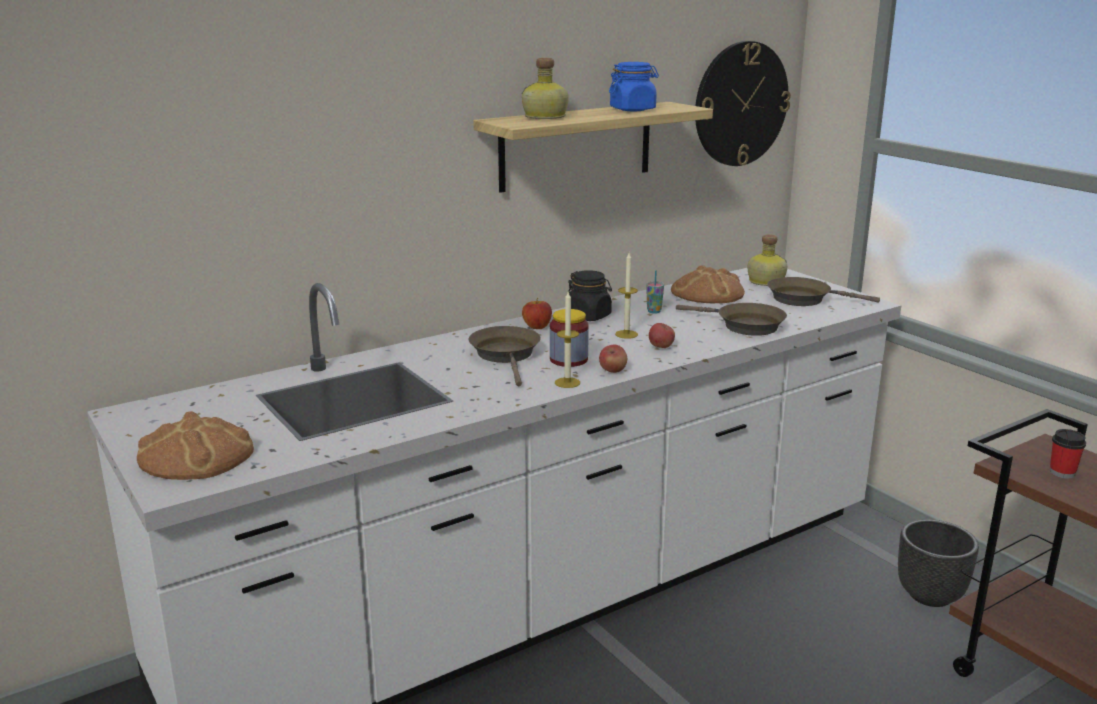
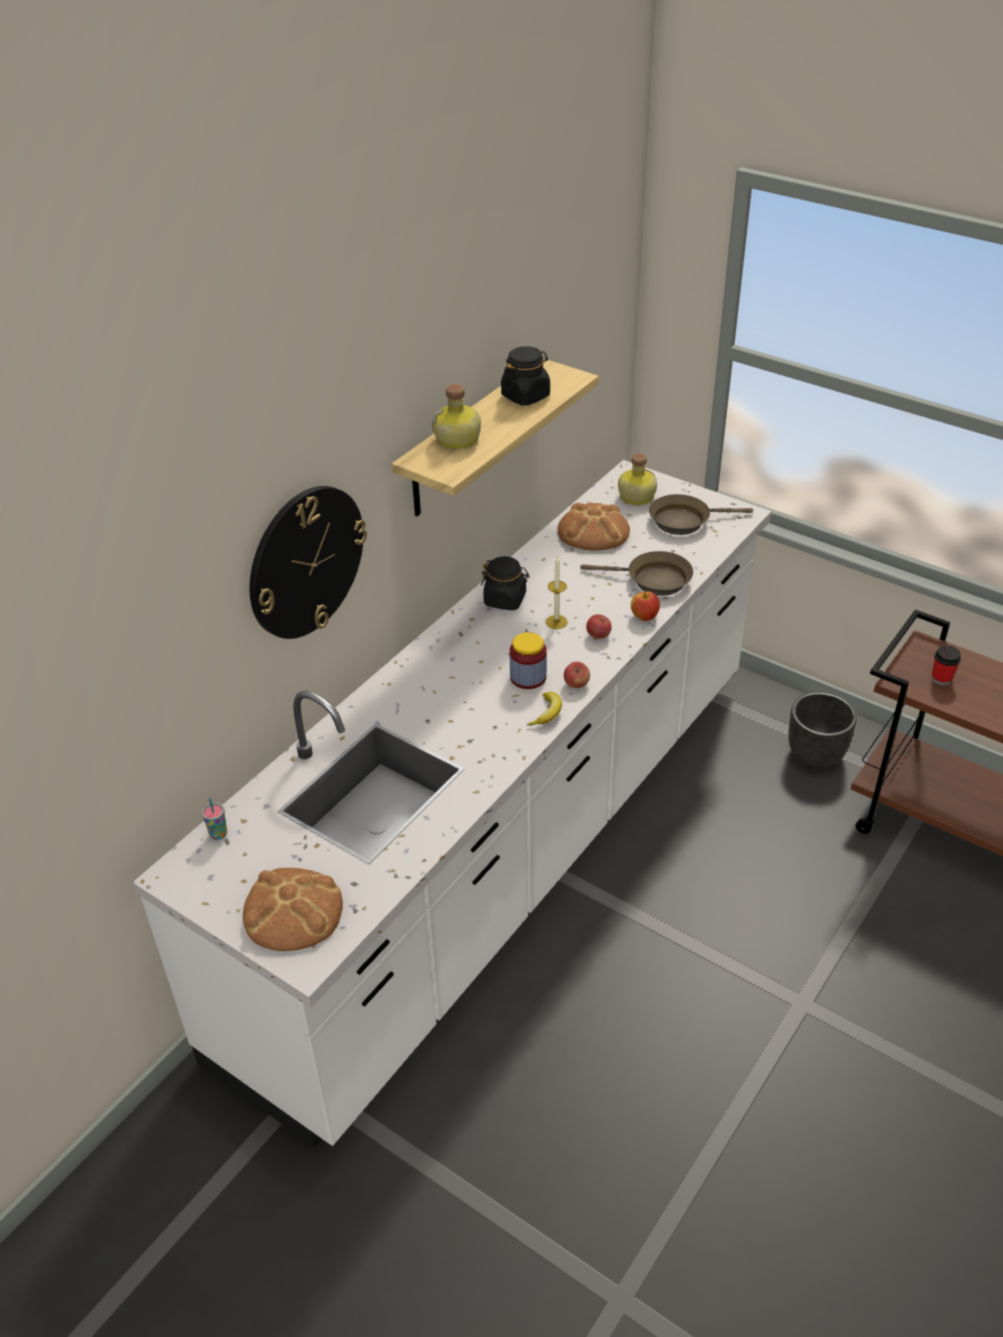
camera: 20 degrees left, 20 degrees up
brown frying pan [469,326,541,386] -> none
apple [522,298,552,329] -> apple moved to [631,591,660,621]
candle [555,292,580,388] -> banana [527,692,562,726]
blue jar [609,62,659,111] -> black jar [501,346,550,406]
cup [646,270,664,314] -> cup moved to [202,798,227,840]
wall clock [695,41,791,166] -> wall clock moved to [250,486,367,639]

